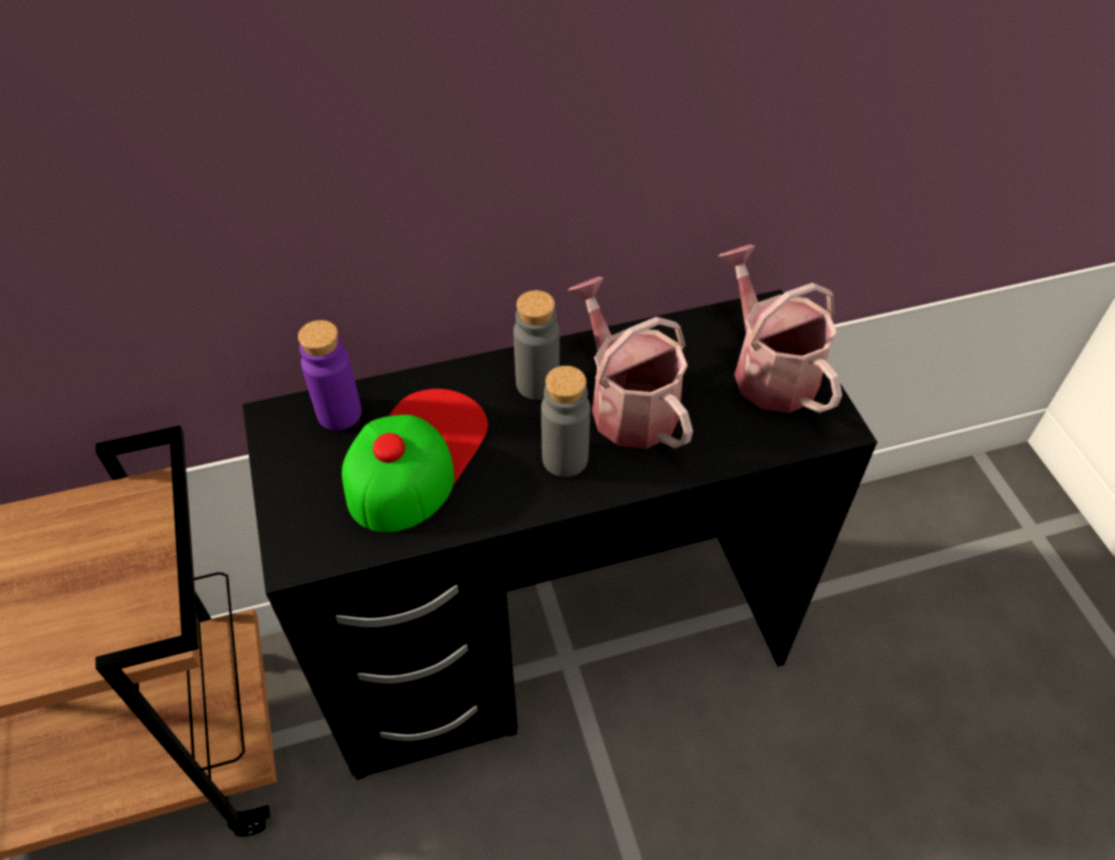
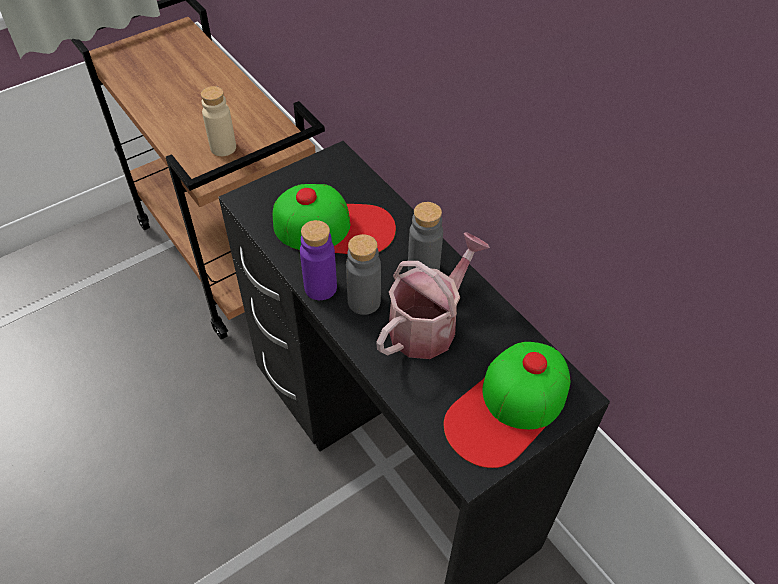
camera: 70 degrees right, 0 degrees up
purple bottle [298,320,362,431] -> purple bottle moved to [300,220,337,300]
watering can [718,245,842,413] -> cap [444,342,570,468]
none -> beige bottle [201,86,236,156]

